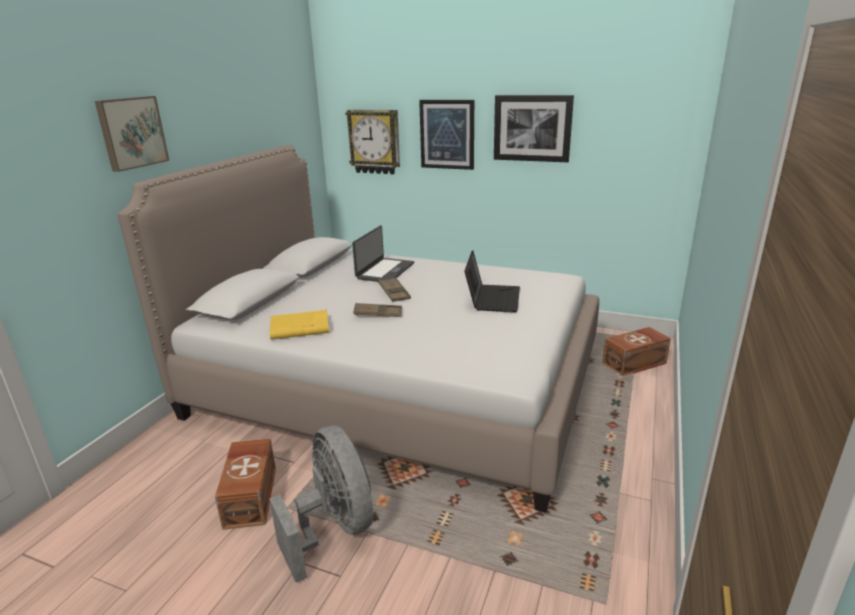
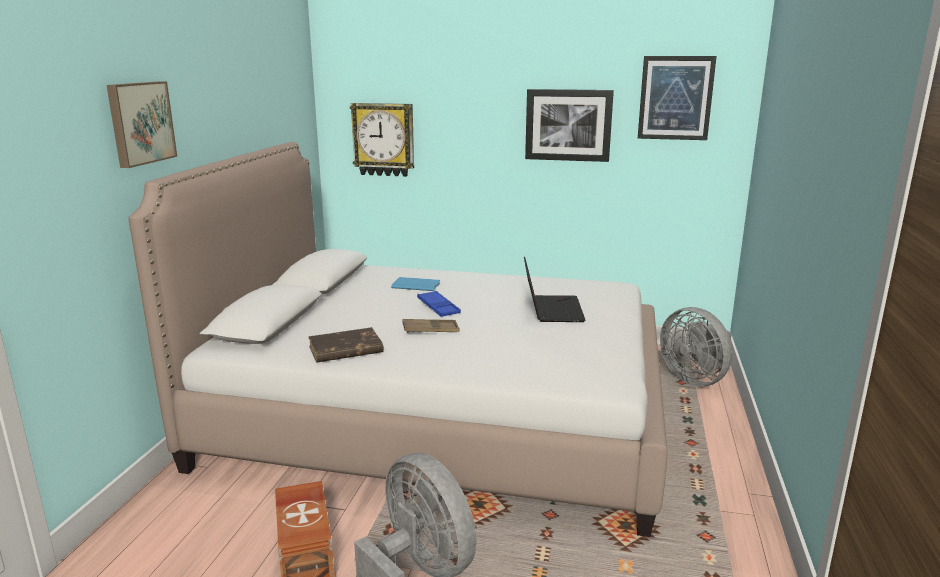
camera: 10 degrees left, 5 degrees down
yellow book [270,310,330,339] -> brown book [308,327,384,363]
laptop [352,226,414,282] -> blue book [391,277,440,291]
brown tray [379,278,411,302] -> blue tray [417,291,461,317]
picture [419,100,474,170] -> picture moved to [638,56,717,140]
brown storage box [602,327,671,376] -> grey fan [660,307,733,386]

